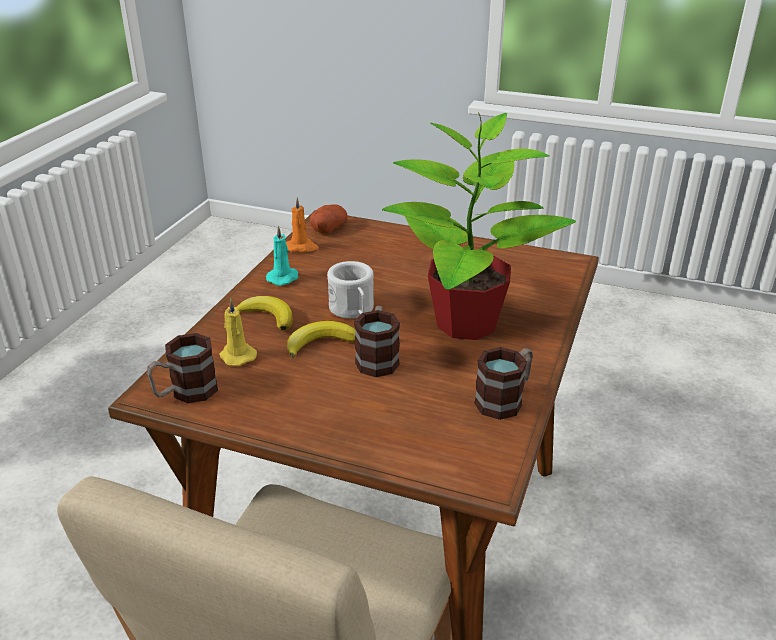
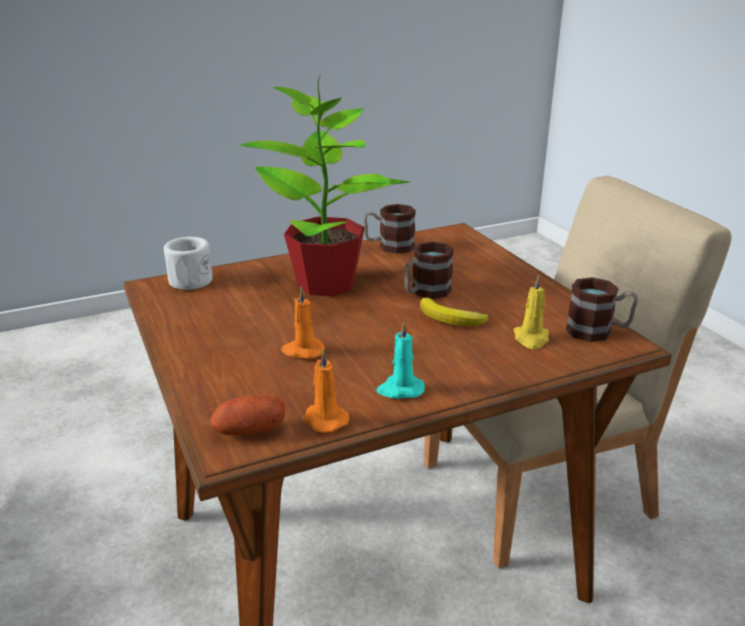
camera: 135 degrees left, 5 degrees down
banana [236,296,293,331] -> none
white mug [327,261,374,319] -> white mug moved to [164,237,213,290]
none -> orange candle [281,287,325,359]

